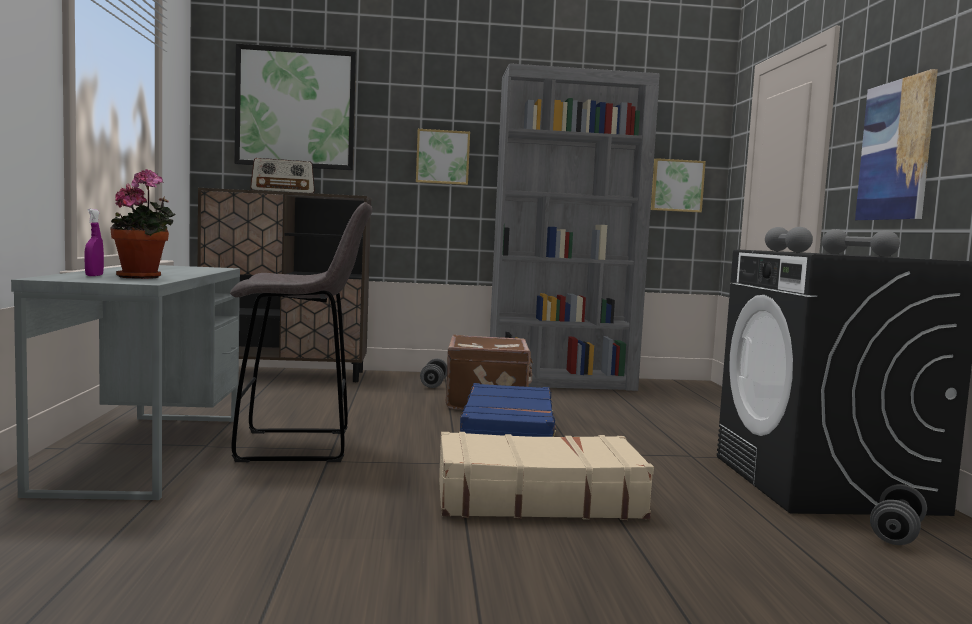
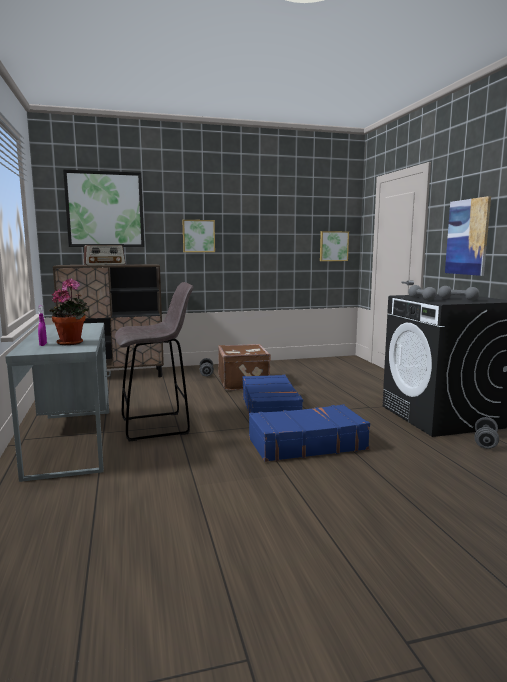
camera: 10 degrees left, 5 degrees up
beige suitcase [439,432,654,520] -> blue suitcase [249,404,370,462]
grey bookcase [490,63,660,391] -> none

